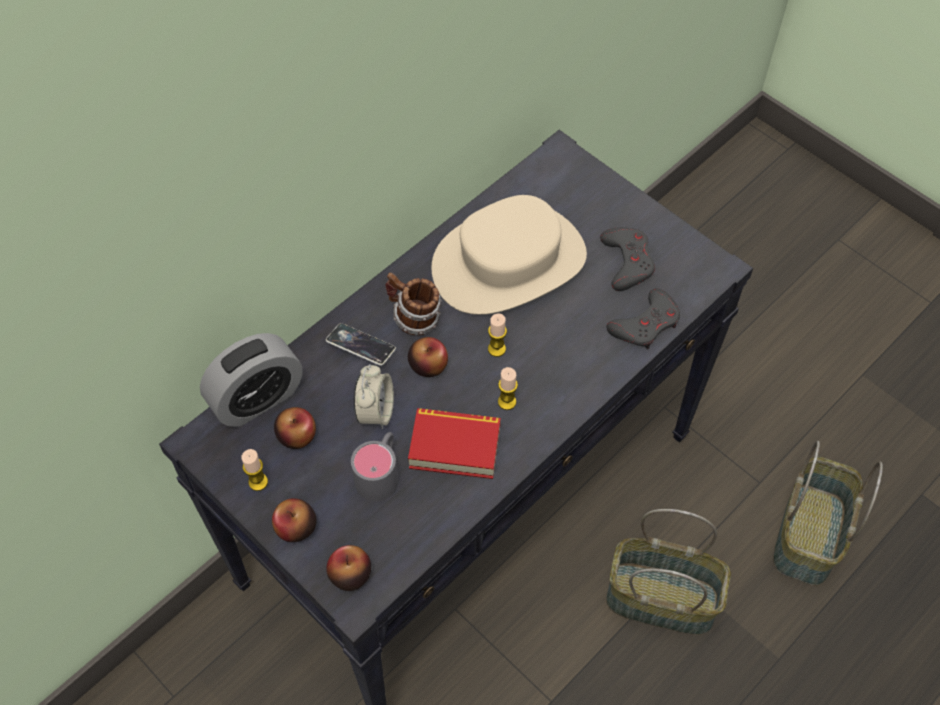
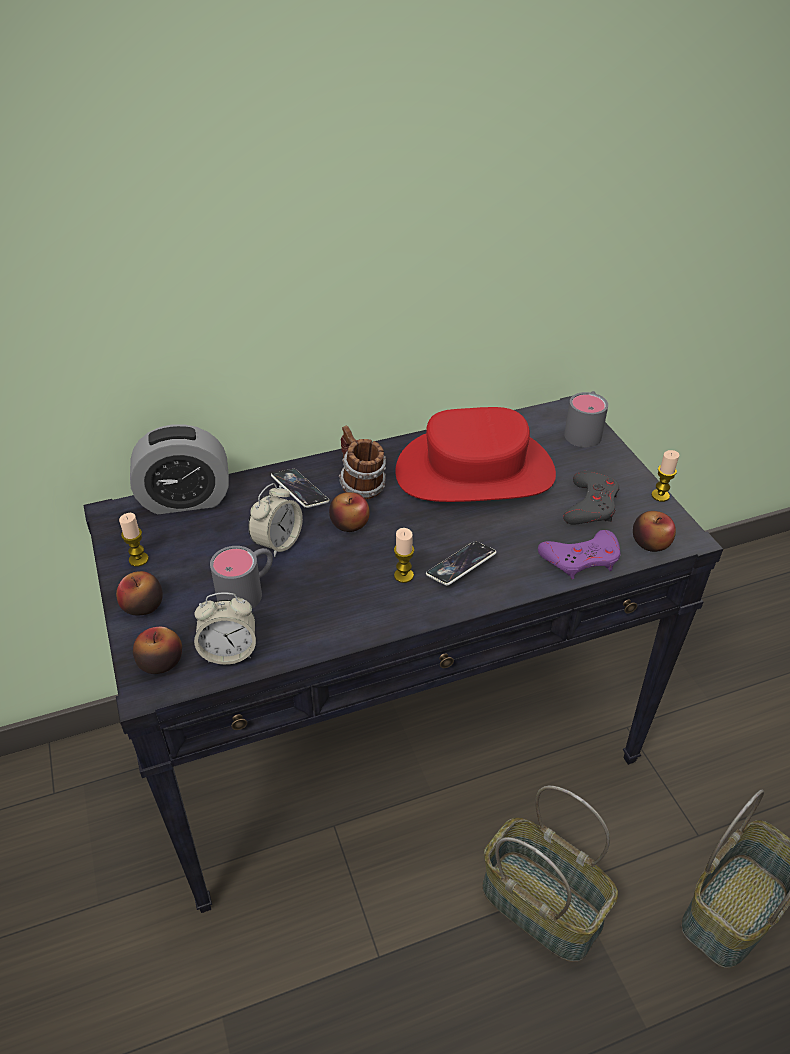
camera: 25 degrees right, 15 degrees down
apple [274,407,316,449] -> apple moved to [633,511,676,552]
book [408,408,501,479] -> none
beige hat [431,195,587,315] -> red hat [395,407,556,502]
candle [488,314,507,357] -> candle moved to [651,450,679,502]
grey game controller [606,288,680,349] -> purple game controller [538,530,620,579]
none -> alarm clock [194,592,256,665]
none -> phone [426,541,497,586]
none -> grey mug [564,391,608,447]

